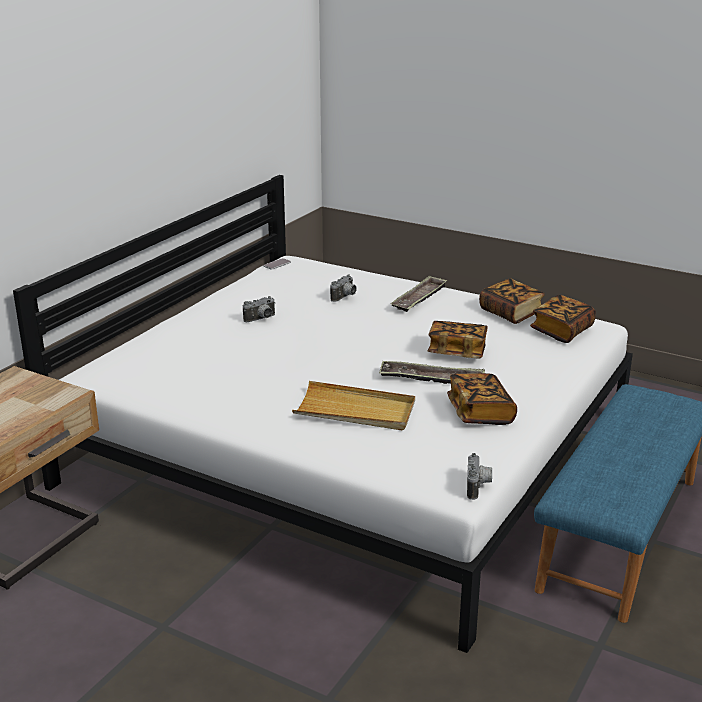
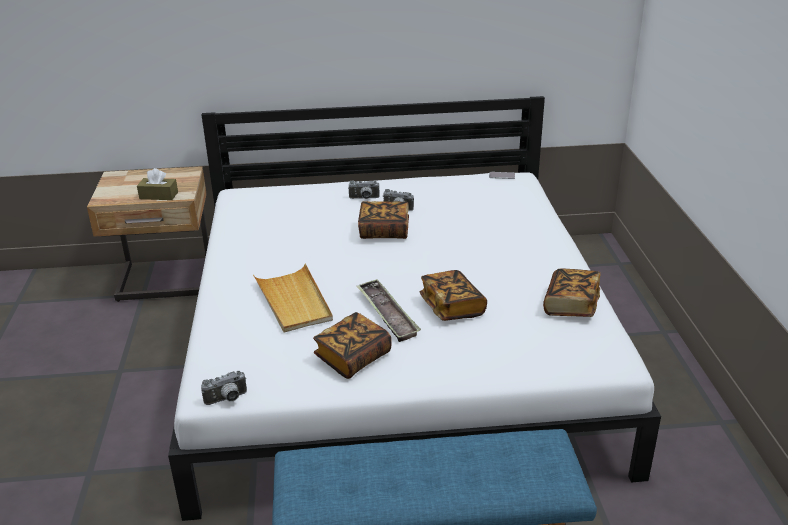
camera: 55 degrees right, 5 degrees up
camera [330,275,357,302] -> camera moved to [348,181,380,199]
tray [391,275,447,312] -> none
book [530,295,596,343] -> book moved to [358,201,409,239]
none -> brown tissue box [137,168,178,200]

